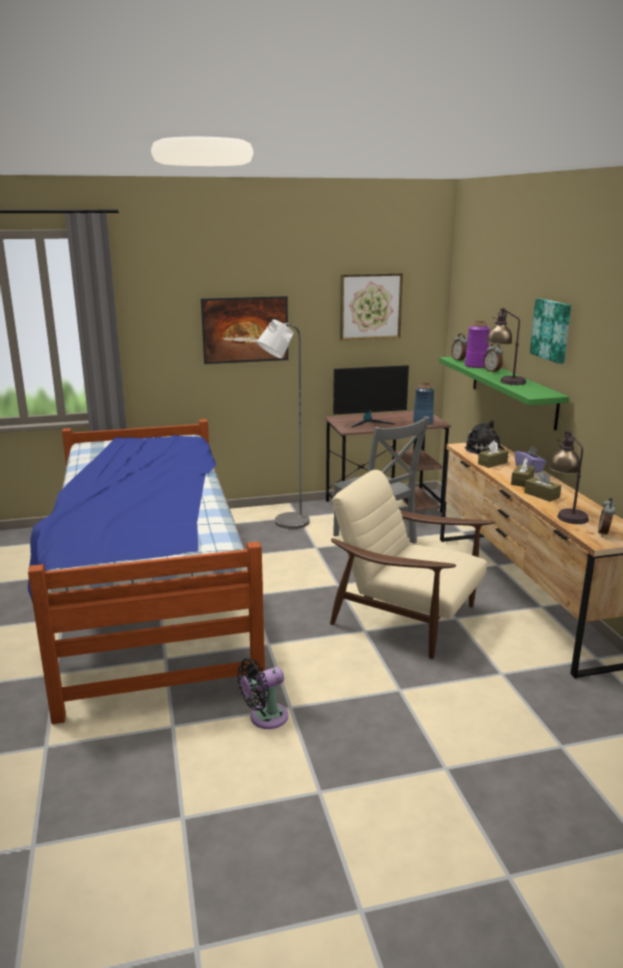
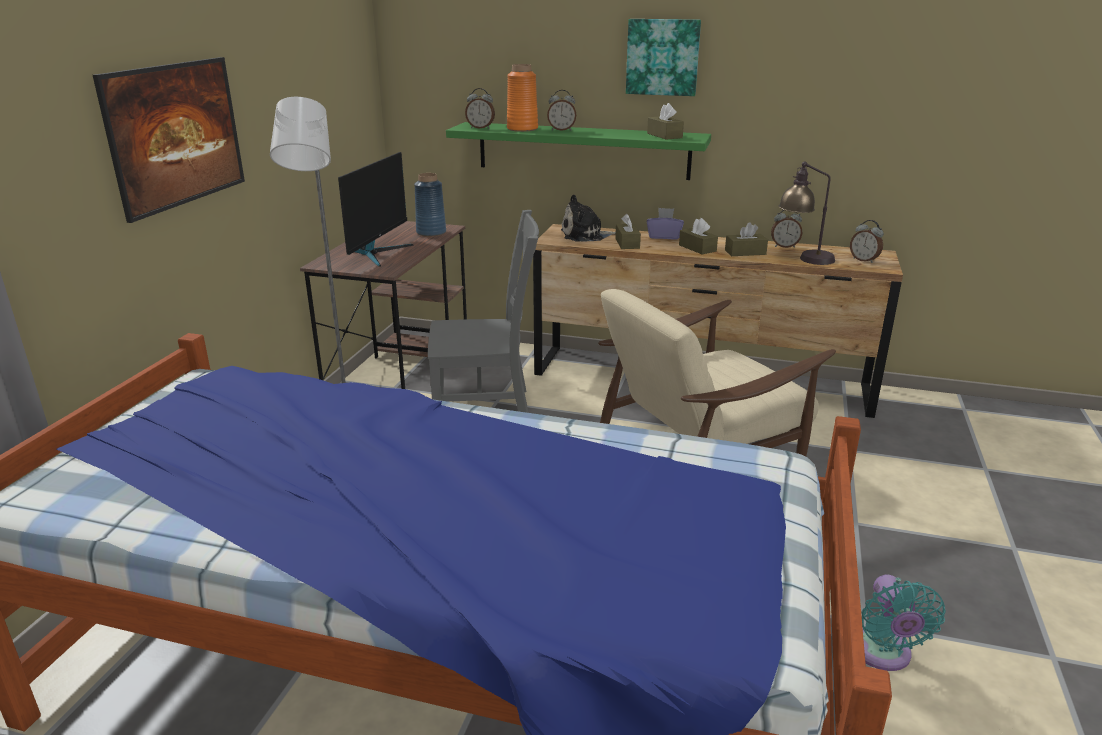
camera: 60 degrees left, 5 degrees up
black fan [237,658,288,729] -> turquoise fan [862,574,946,671]
picture [340,273,403,340] -> none
purple vase [465,321,490,368] -> orange vase [507,64,538,132]
table lamp [486,308,526,385] -> none
none -> brown tissue box [647,103,684,140]
none -> alarm clock [771,210,802,248]

